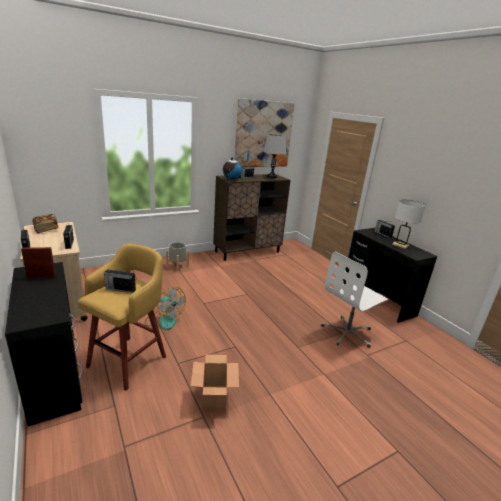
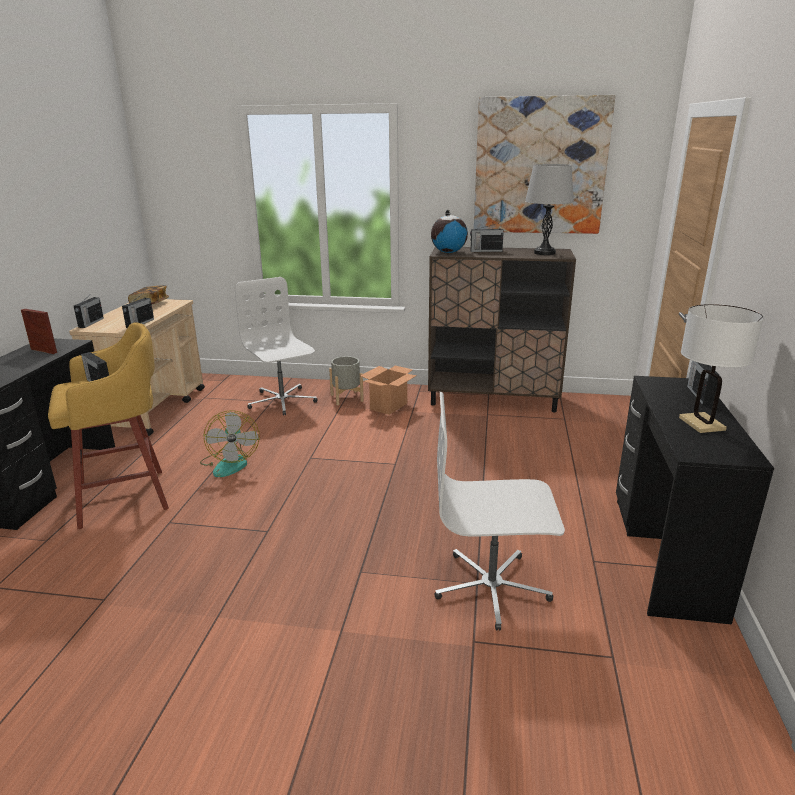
camera: 40 degrees right, 0 degrees up
cardboard box [191,355,239,412] -> cardboard box moved to [360,365,417,415]
none -> white office chair [235,277,317,415]

